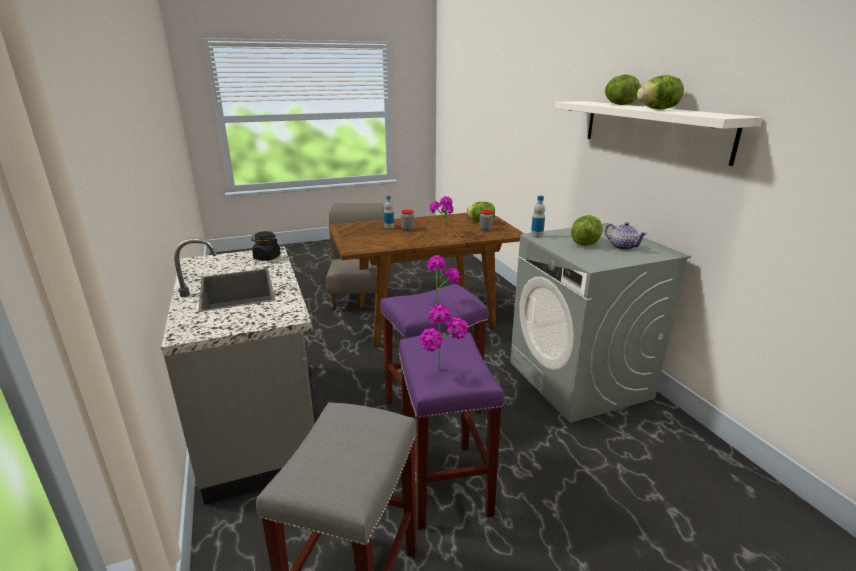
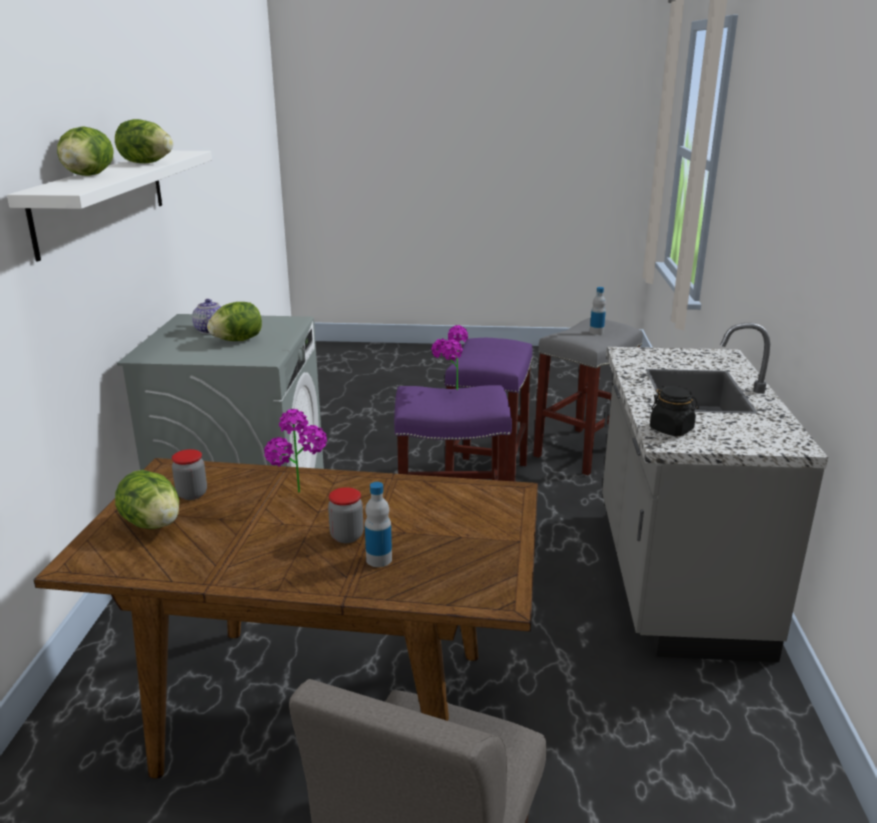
camera: 155 degrees left, 0 degrees up
potted plant [420,304,468,369] -> none
bottle [531,195,545,238] -> bottle moved to [590,287,606,335]

